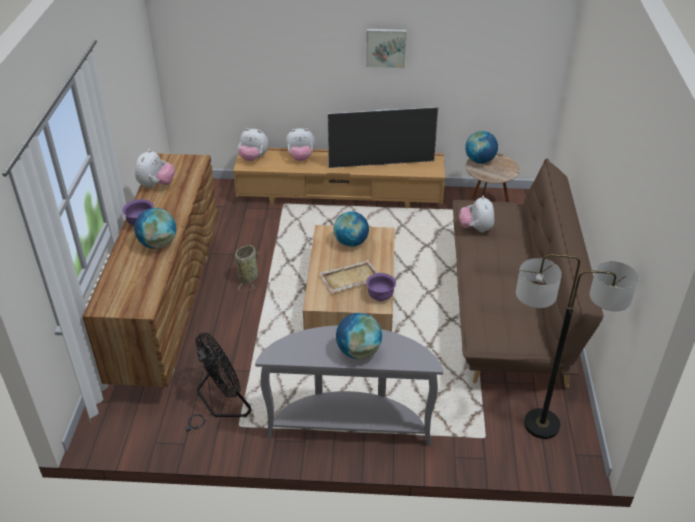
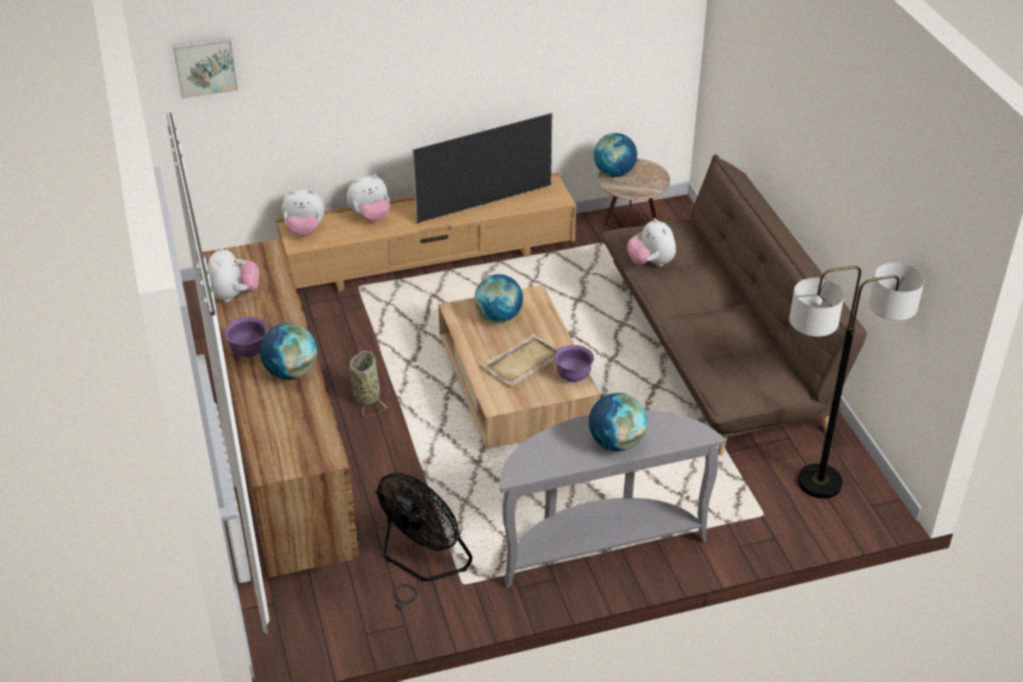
camera: 20 degrees left, 0 degrees up
picture [366,29,407,68] -> picture moved to [173,37,238,99]

